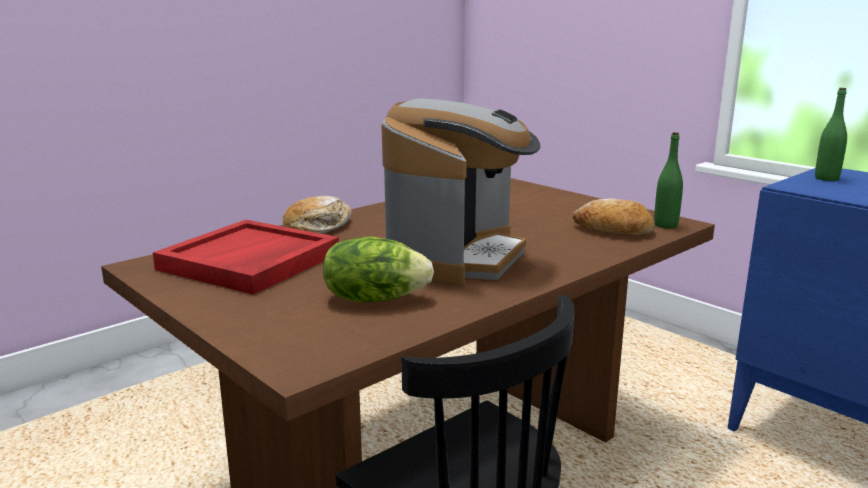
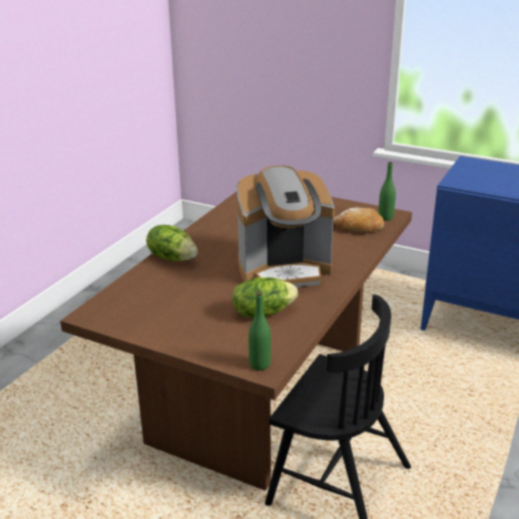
camera: 20 degrees left, 10 degrees up
red tray [153,220,339,295] -> none
bread [283,196,352,234] -> lettuce [146,225,198,261]
coffee machine [381,99,540,285] -> coffee machine turned 75 degrees clockwise [236,166,335,287]
green bottle [815,88,847,181] -> green bottle moved to [249,292,271,370]

